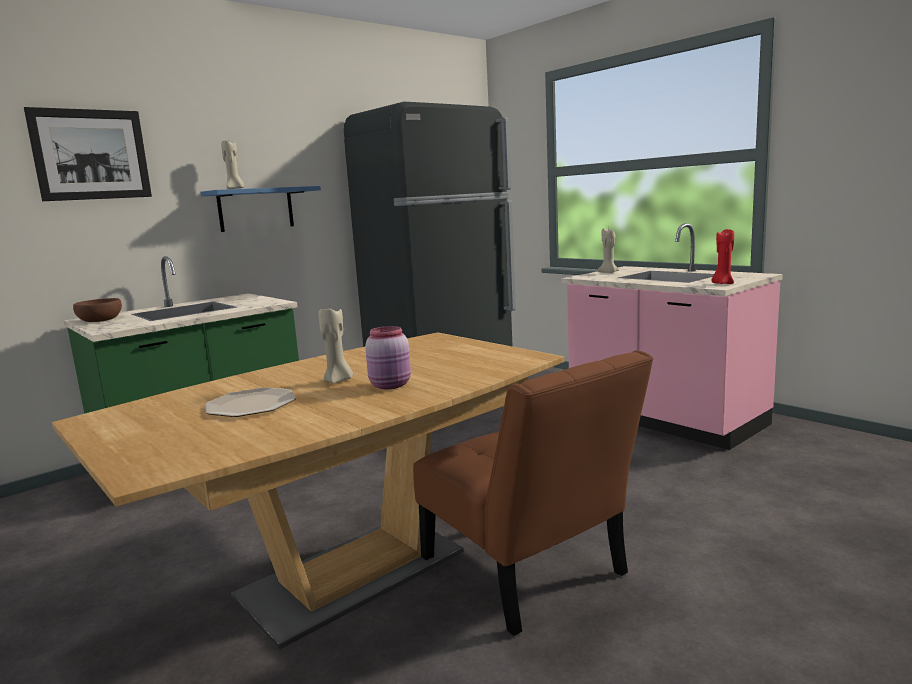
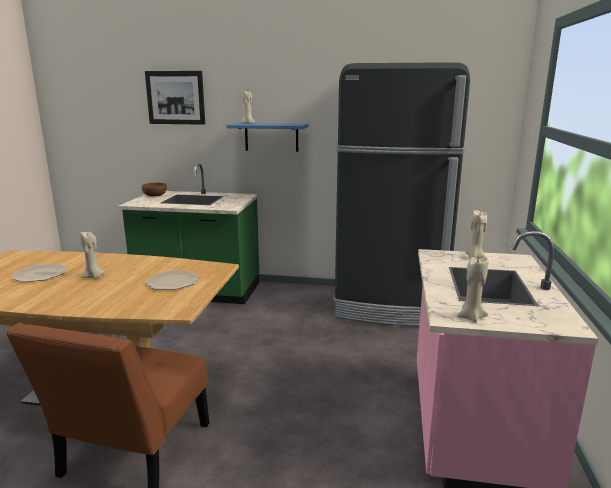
camera: 50 degrees right, 5 degrees up
pink jar [365,326,411,389] -> none
red candle [711,229,734,284] -> beige candle [457,257,489,322]
none -> plate [145,271,199,290]

